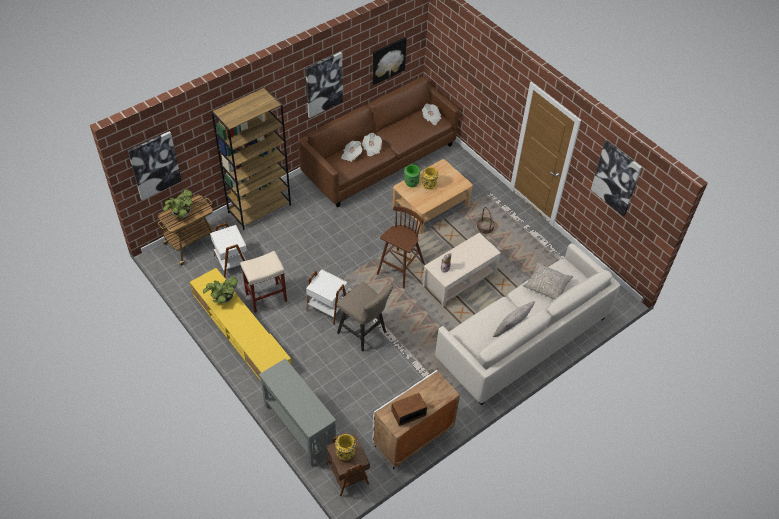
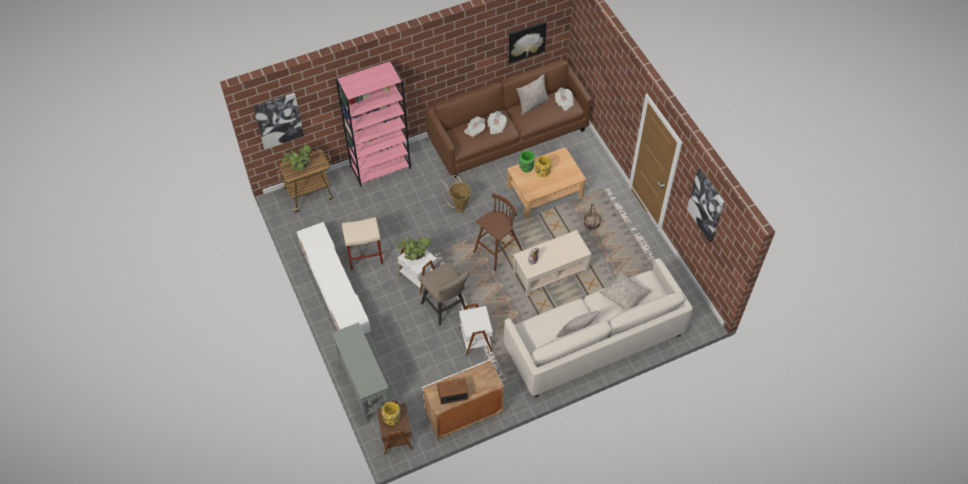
camera: 15 degrees right, 5 degrees up
yellow tv stand [190,268,291,381] -> white tv stand [297,222,371,334]
potted plant [203,277,238,304] -> potted plant moved to [397,237,431,260]
white side table [210,223,247,278] -> white side table moved to [459,303,493,356]
brown bookcase [211,88,291,230] -> pink bookcase [336,61,411,187]
picture [305,52,343,118] -> none
none -> basket [441,175,471,213]
none -> grey pillow [516,74,550,115]

